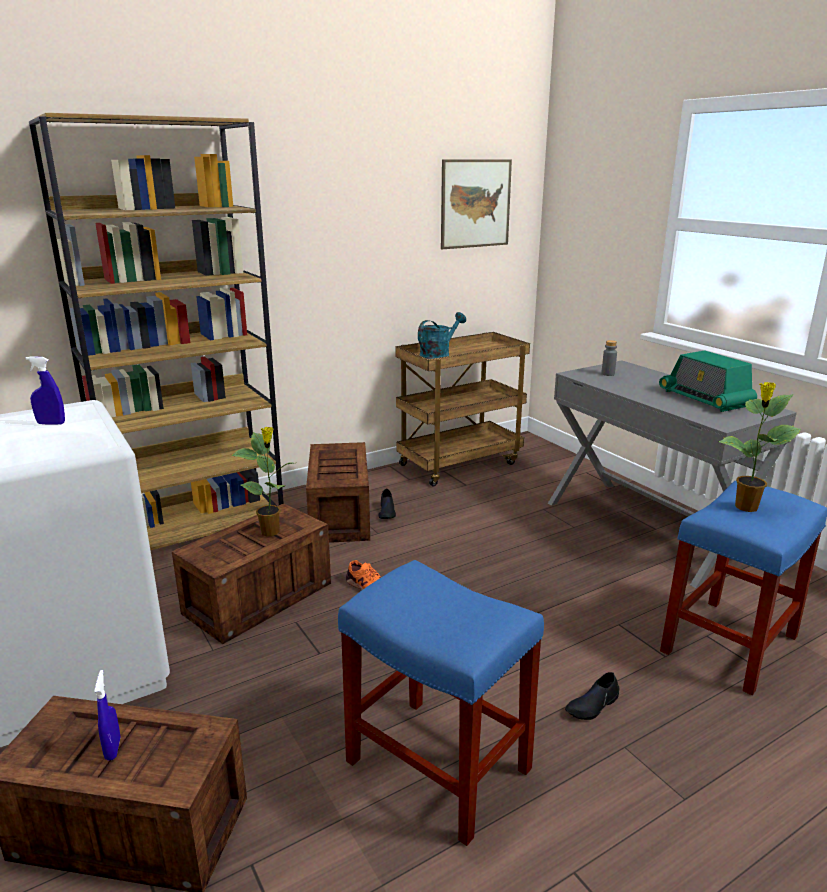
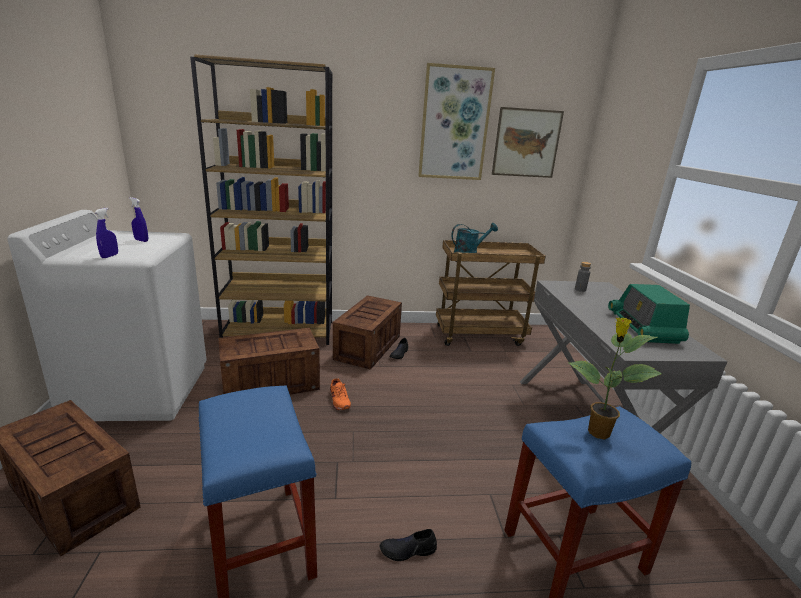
camera: 25 degrees right, 0 degrees up
blue spray bottle [94,670,120,760] -> blue spray bottle moved to [94,208,118,258]
potted plant [231,427,293,536] -> none
none -> picture [418,63,495,180]

